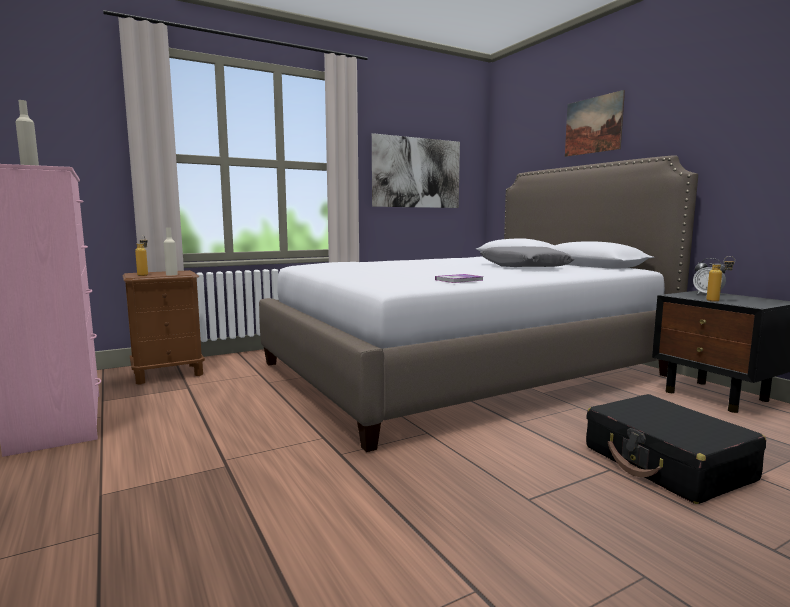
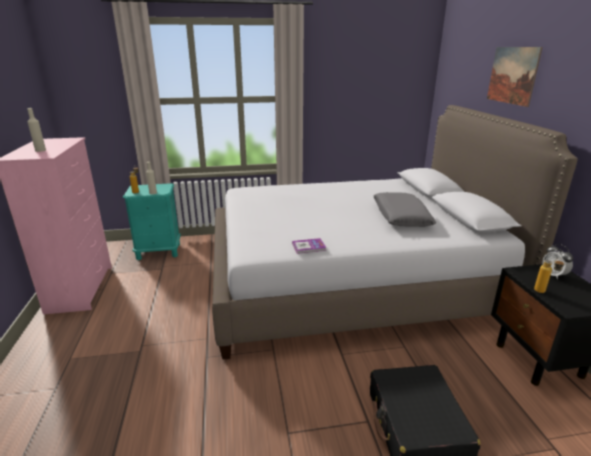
camera: 20 degrees right, 15 degrees up
brown nightstand [123,270,205,385] -> turquoise nightstand [123,183,181,260]
picture [372,133,460,208] -> none

